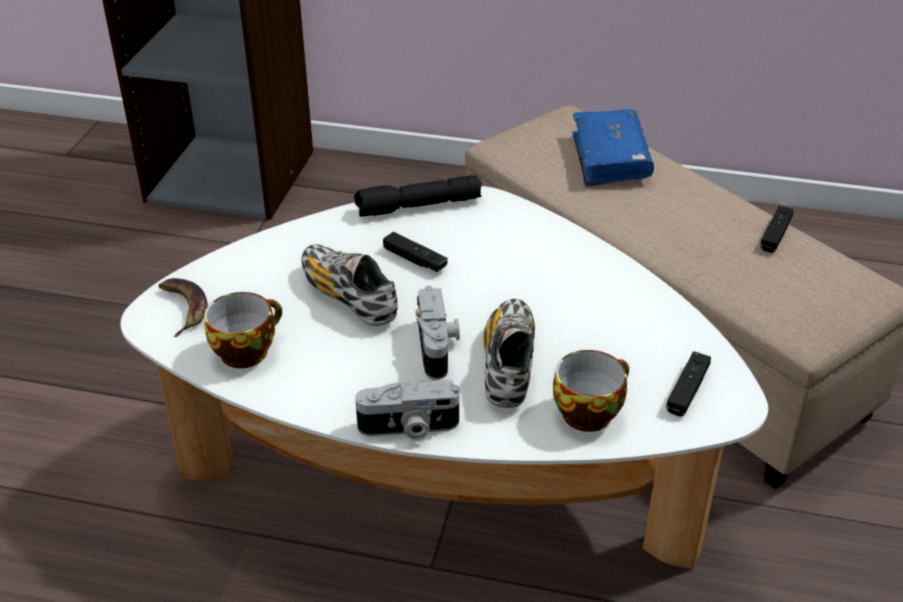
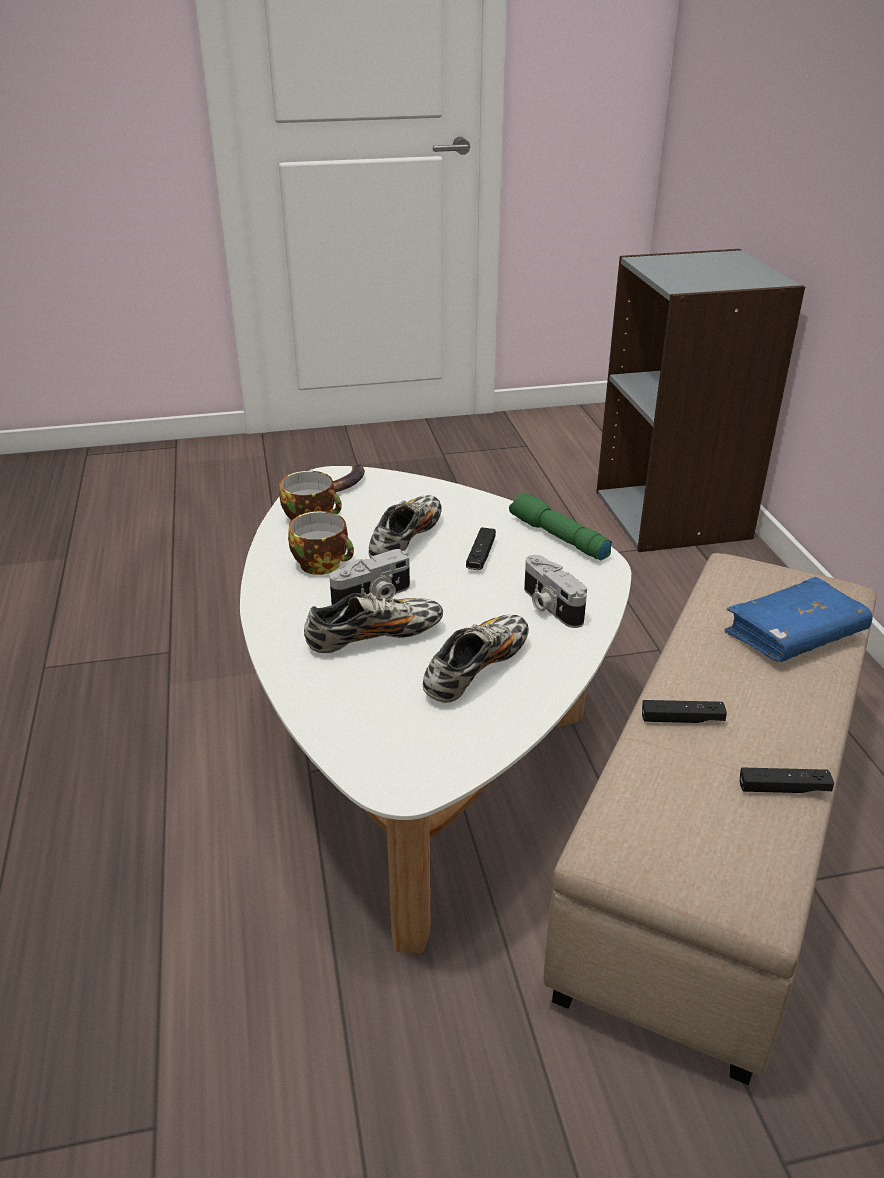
camera: 65 degrees right, 5 degrees down
black flashlight [354,175,482,217] -> green flashlight [509,493,612,560]
camera [355,380,459,440] -> camera moved to [524,555,587,628]
cup [553,350,629,432] -> cup moved to [288,511,354,575]
black game controller [666,351,711,416] -> black game controller moved to [642,700,727,723]
none -> shoe [422,615,529,703]

